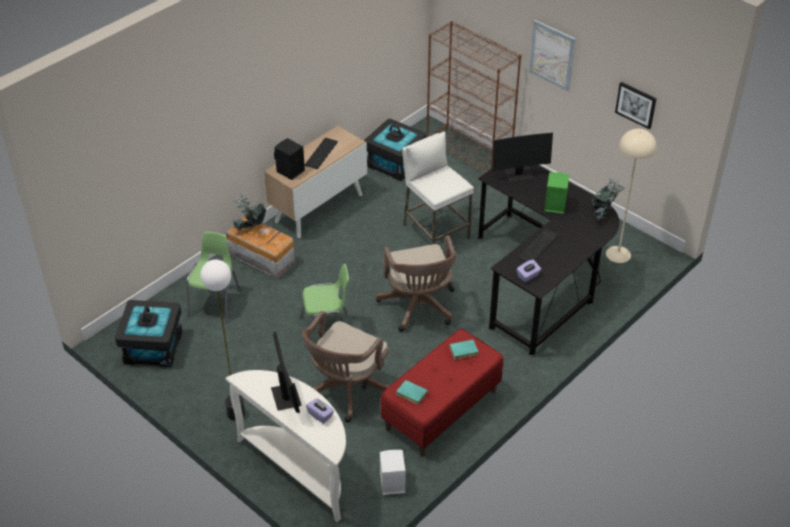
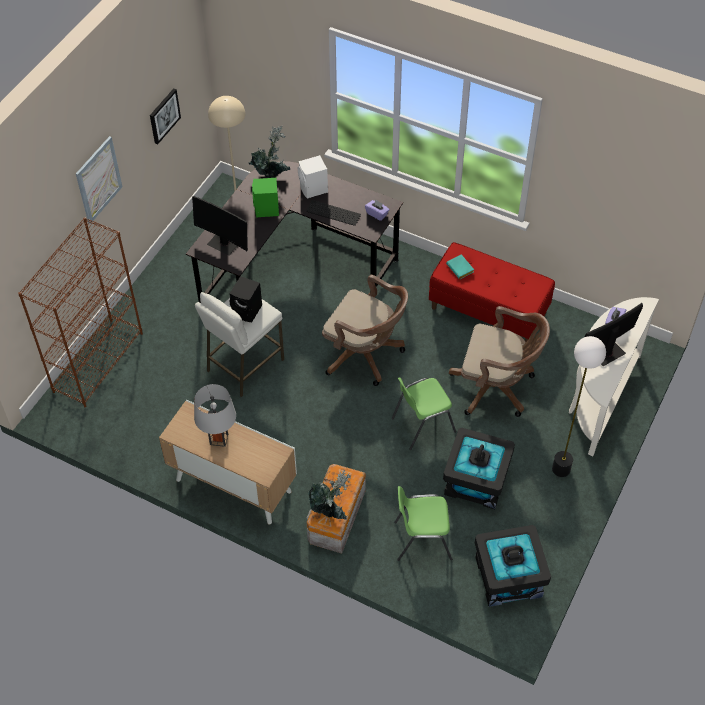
camera: 105 degrees left, 10 degrees up
black speaker [274,138,305,180] -> black speaker moved to [229,276,262,322]
green chair [300,264,349,347] -> green chair turned 90 degrees counterclockwise [392,377,456,450]
keyboard [305,138,338,169] -> grey table lamp [194,384,236,447]
black storage box [364,119,426,181] -> black storage box moved to [443,428,515,509]
brown office chair [376,236,456,332] -> brown office chair turned 60 degrees clockwise [322,275,408,386]
white speaker [380,450,405,495] -> white speaker moved to [298,155,328,198]
turquoise book [396,380,428,405] -> none
monitor [493,133,553,182] -> monitor turned 150 degrees clockwise [192,196,248,256]

